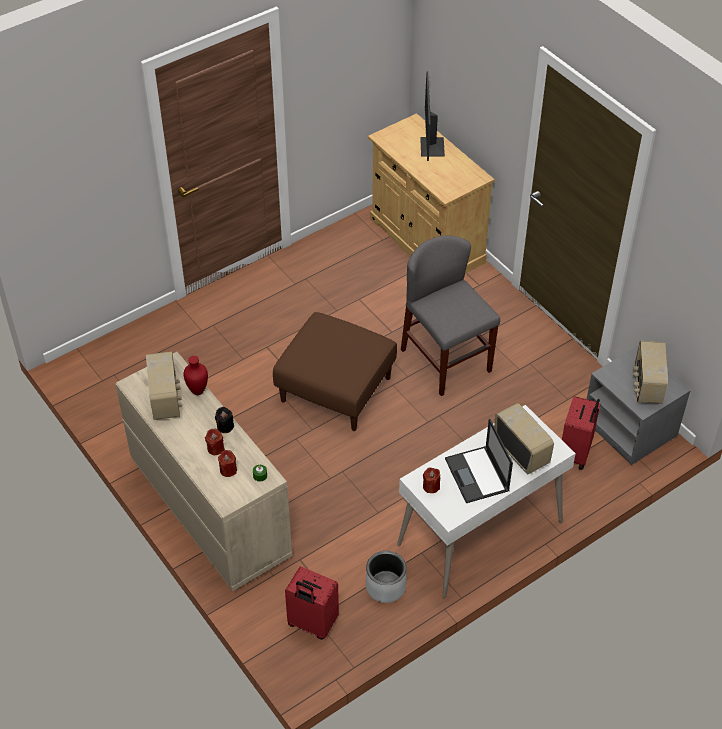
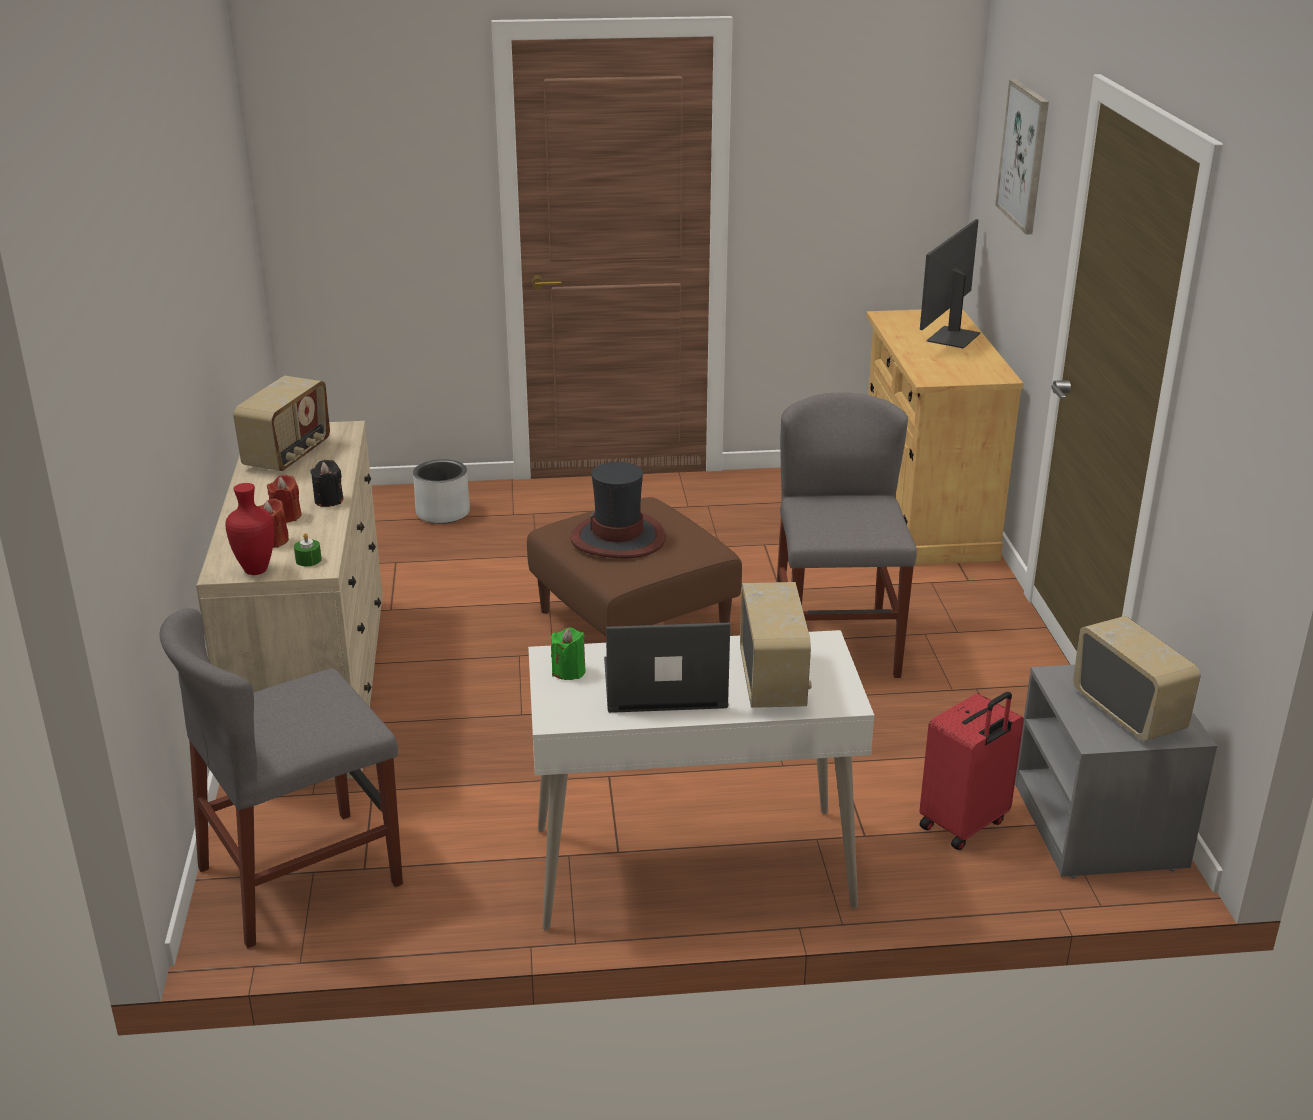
camera: 30 degrees right, 20 degrees down
red vase [184,356,208,395] -> red vase moved to [225,483,274,575]
red suitcase [285,566,339,639] -> grey chair [160,608,403,948]
grey planter [366,551,406,603] -> grey planter moved to [413,459,470,524]
red candle [423,467,440,493] -> green candle [551,628,586,680]
laptop [445,418,513,503] -> laptop turned 75 degrees clockwise [604,623,730,713]
radio [633,341,668,404] -> radio turned 120 degrees clockwise [1073,616,1201,741]
none -> hat [570,462,666,558]
none -> picture [995,79,1049,234]

